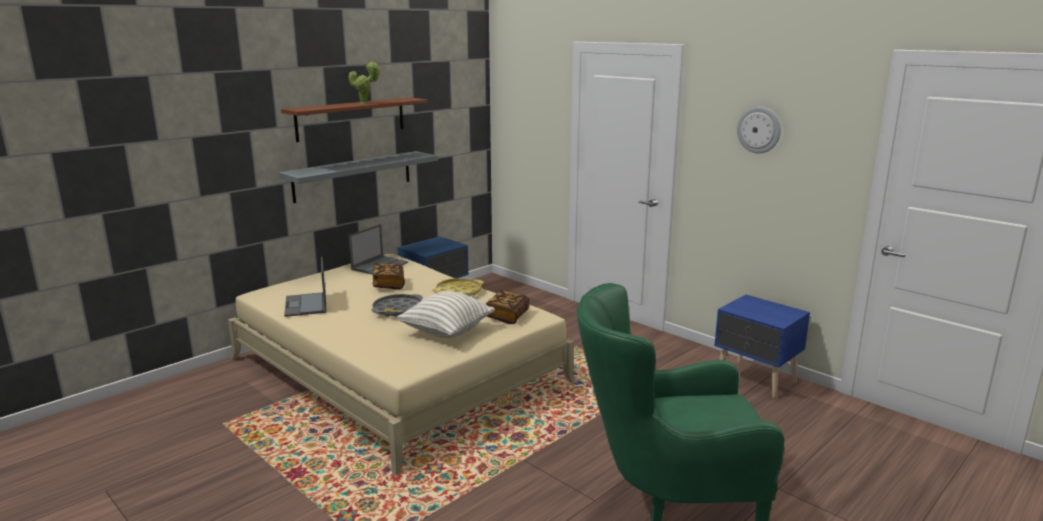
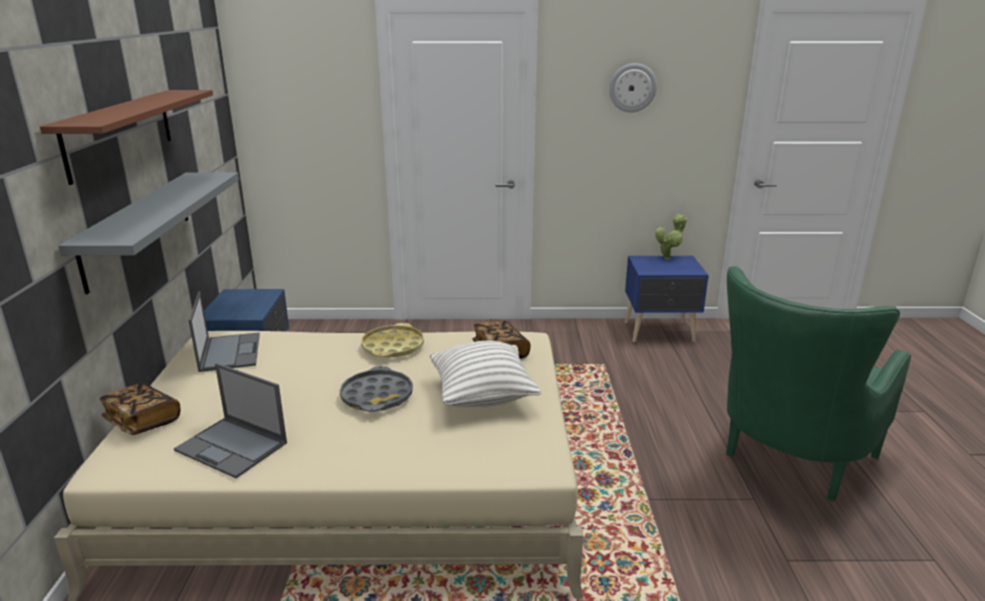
camera: 45 degrees left, 5 degrees up
potted plant [349,61,380,104] -> potted plant moved to [655,214,687,260]
book [372,263,405,289] -> book moved to [100,383,181,435]

